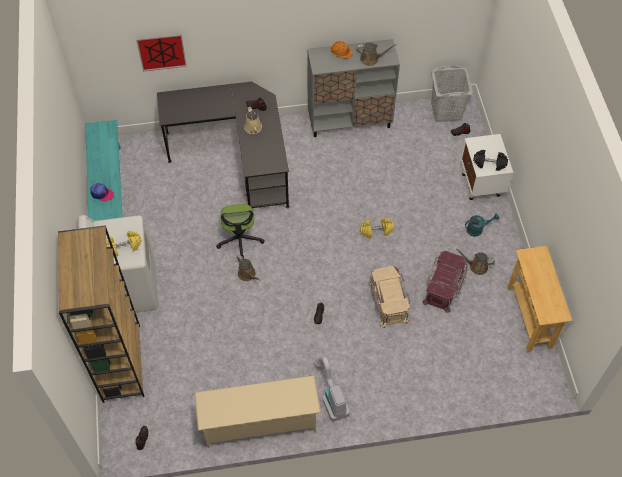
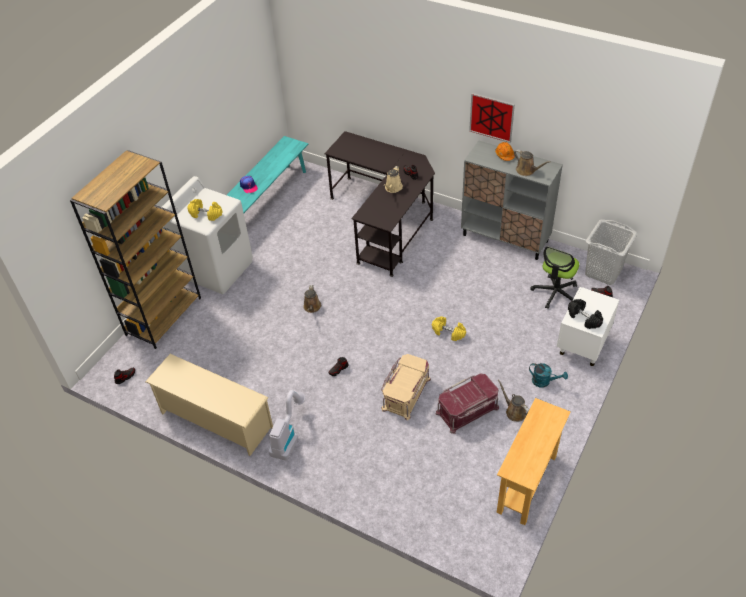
camera: 40 degrees right, 10 degrees down
picture [136,34,187,71] -> picture moved to [469,93,515,143]
office chair [216,204,265,259] -> office chair moved to [530,246,579,309]

